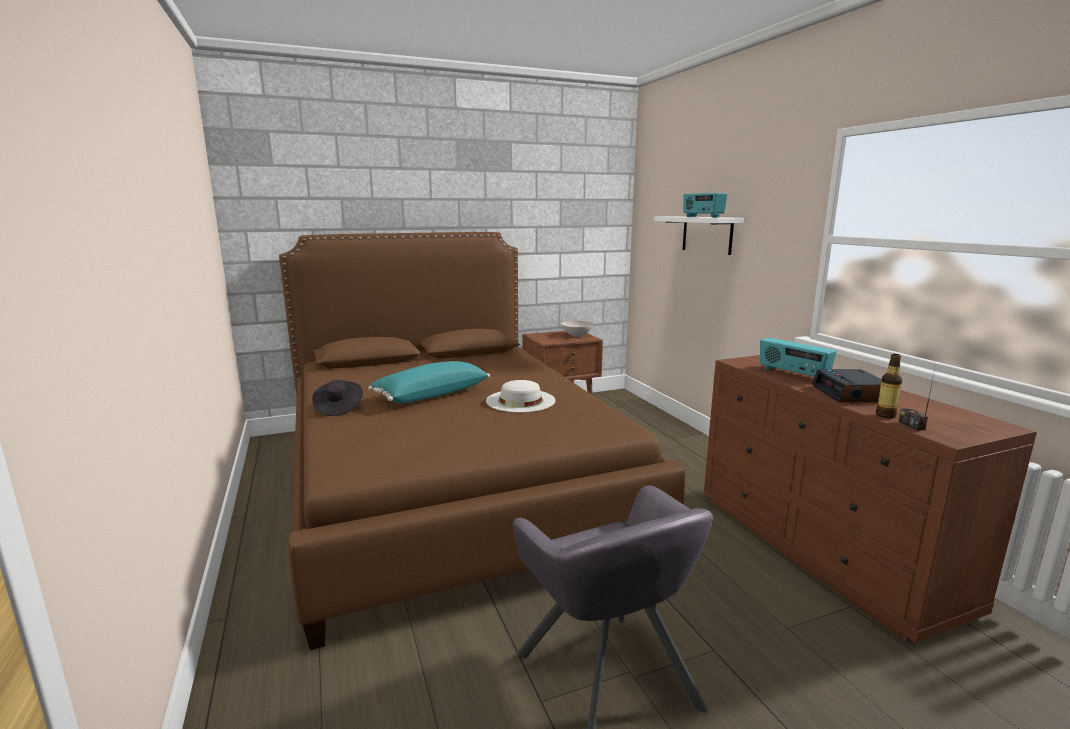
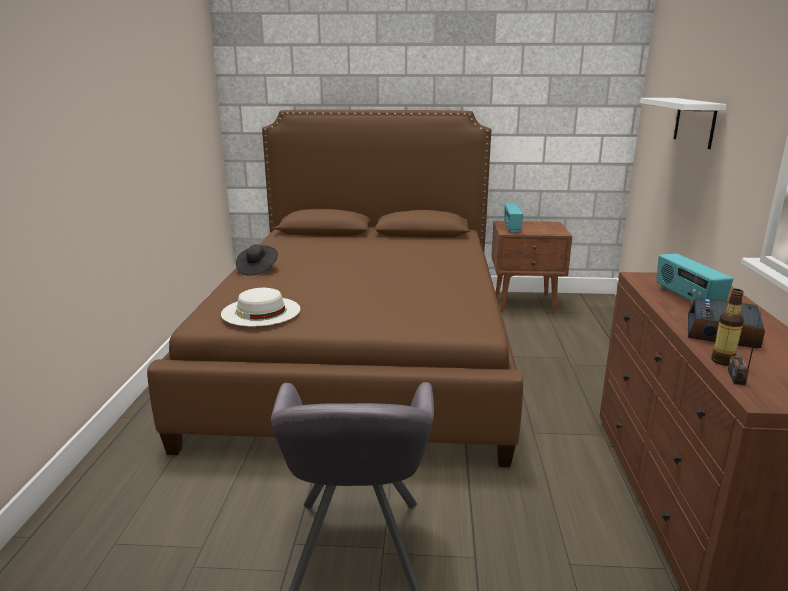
camera: 25 degrees right, 5 degrees up
turquoise pillow [368,361,490,404] -> none
white hat [486,380,556,413] -> white hat moved to [221,288,300,326]
white bowl [561,321,594,337] -> none
radio [683,193,727,217] -> radio moved to [504,204,523,233]

